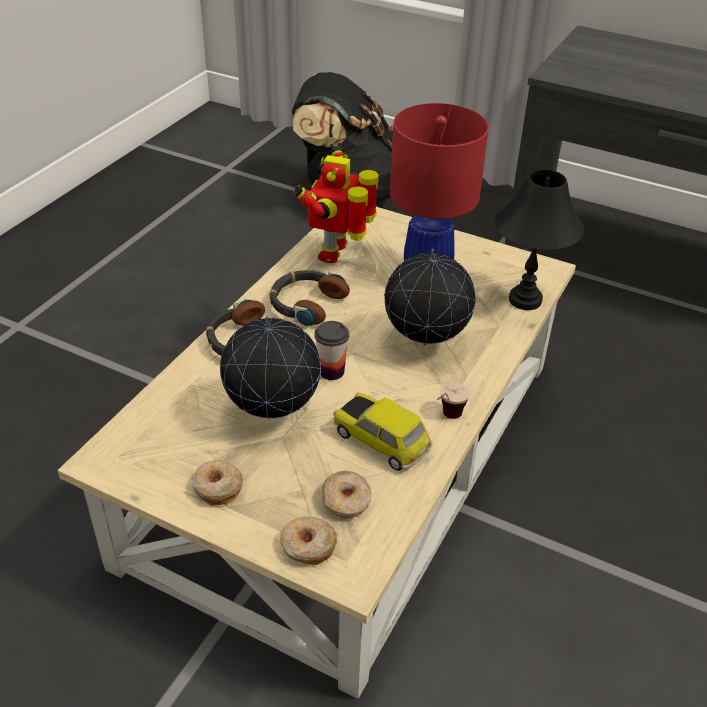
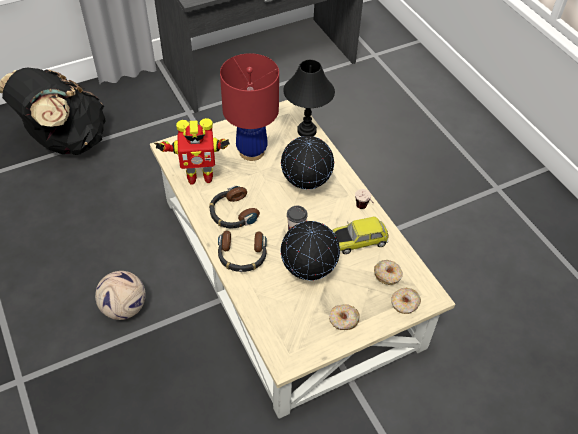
camera: 55 degrees left, 10 degrees up
toy robot [294,143,379,263] -> toy robot turned 60 degrees counterclockwise [154,118,230,185]
none -> football [95,271,146,320]

